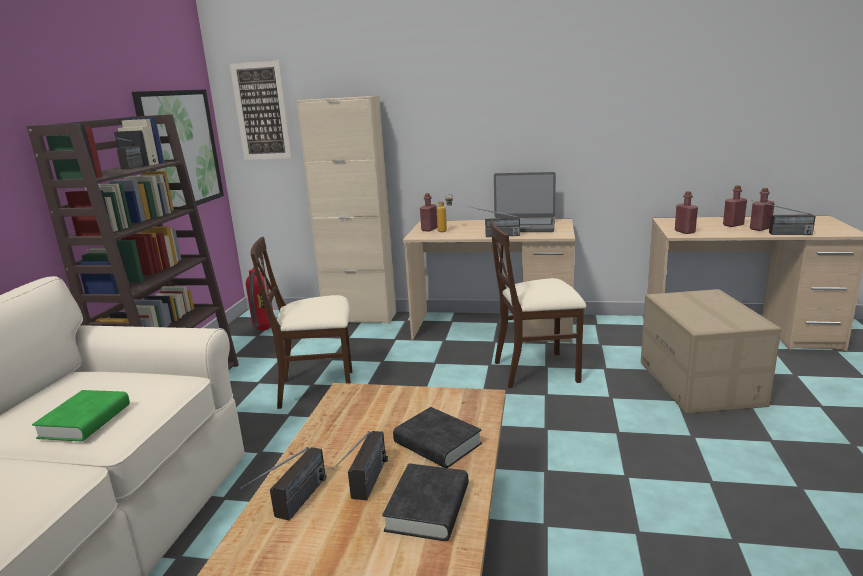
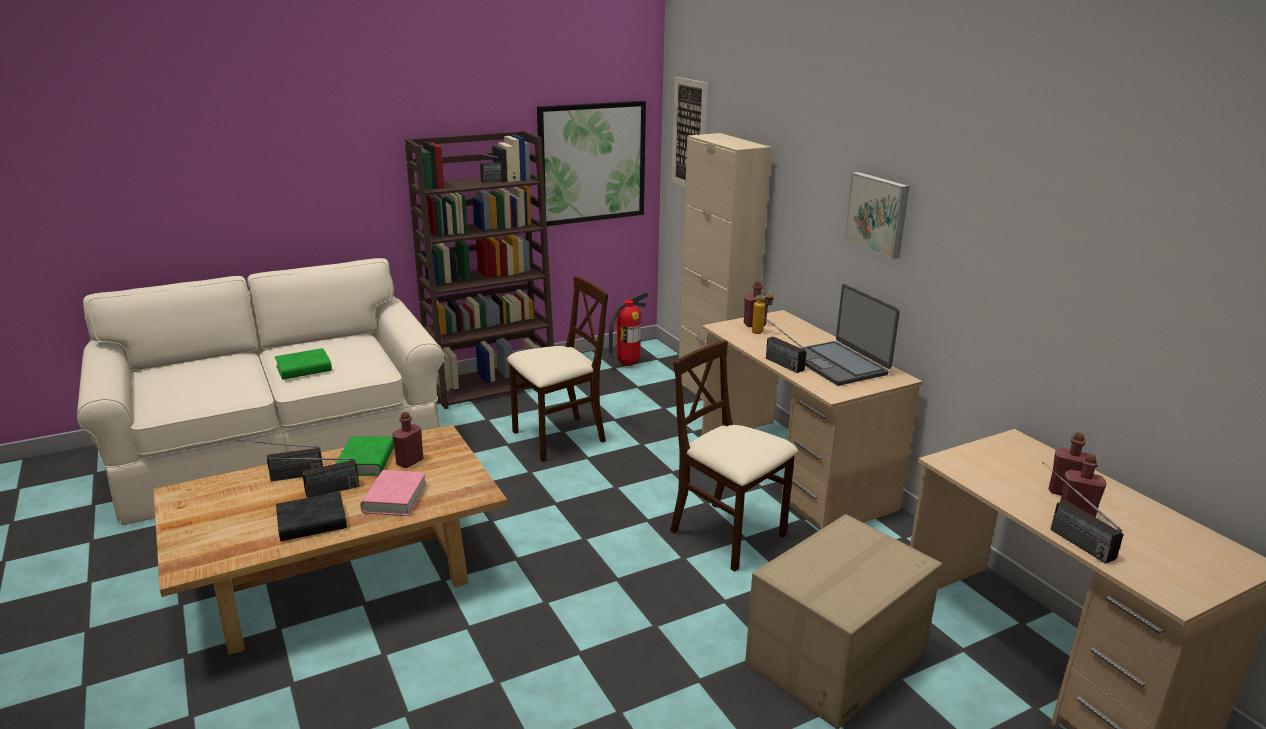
camera: 50 degrees right, 5 degrees up
beige chair [251,237,352,409] -> beige chair turned 105 degrees clockwise [507,276,608,462]
black book [393,407,482,468] -> pink book [360,470,427,516]
red bottle [675,191,698,234] -> red bottle moved to [392,412,424,468]
none -> green book [335,436,394,476]
none -> picture [844,172,909,259]

